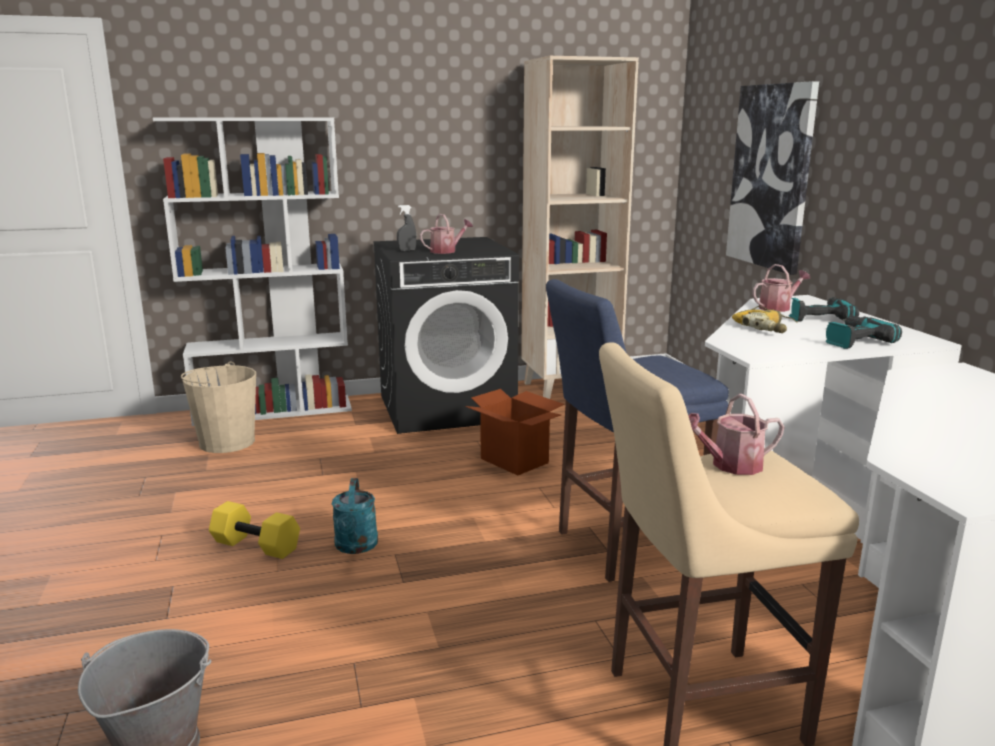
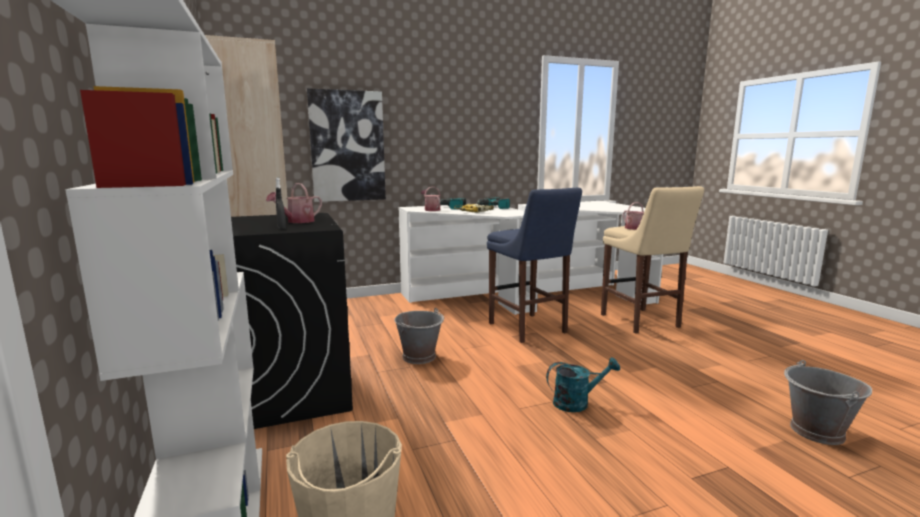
camera: 95 degrees left, 5 degrees down
yellow dumbbell [209,501,300,559] -> none
watering can [420,214,473,254] -> watering can turned 105 degrees counterclockwise [266,183,322,223]
cardboard box [465,389,564,476] -> grey bucket [394,308,444,364]

